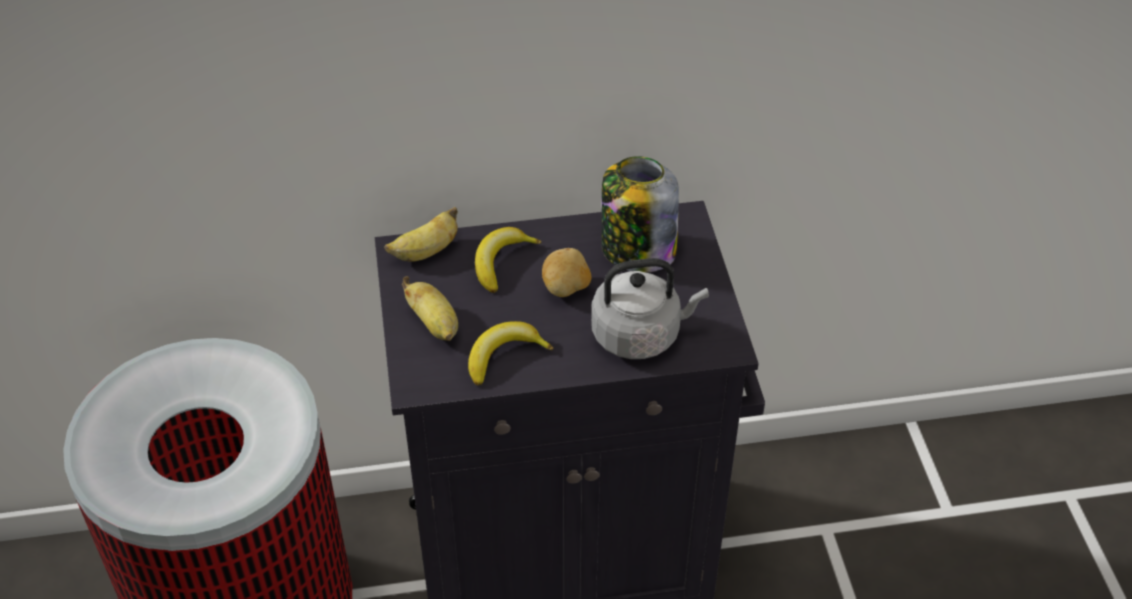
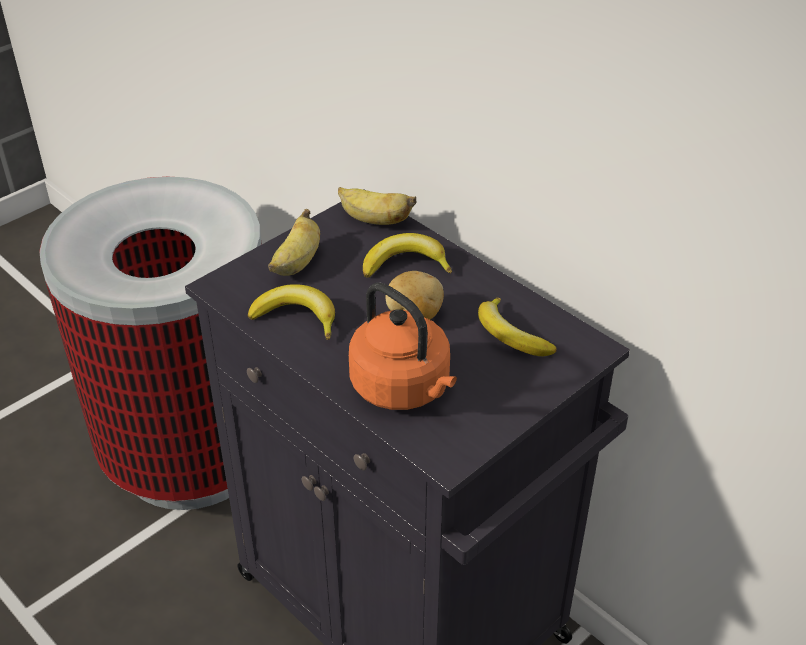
camera: 55 degrees right, 5 degrees down
grey kettle [591,258,709,359] -> orange kettle [349,283,457,410]
jar [601,156,679,272] -> banana [478,297,557,356]

